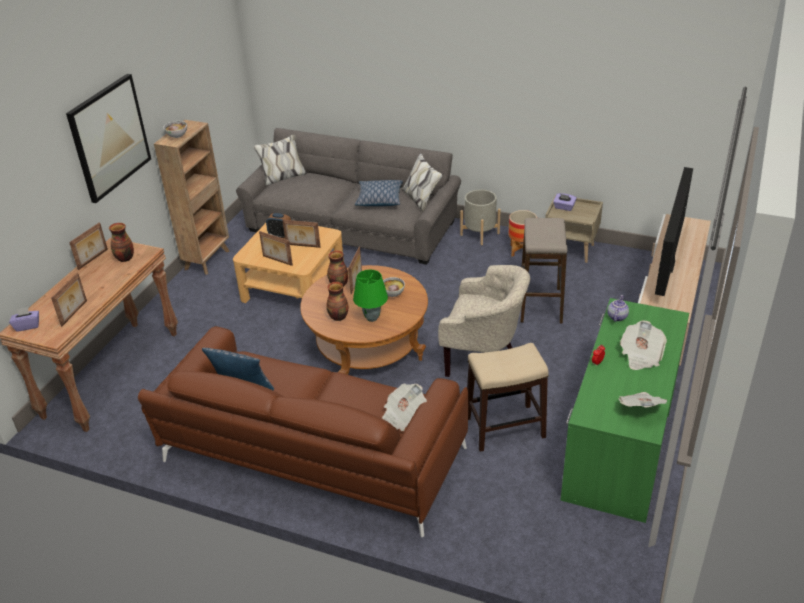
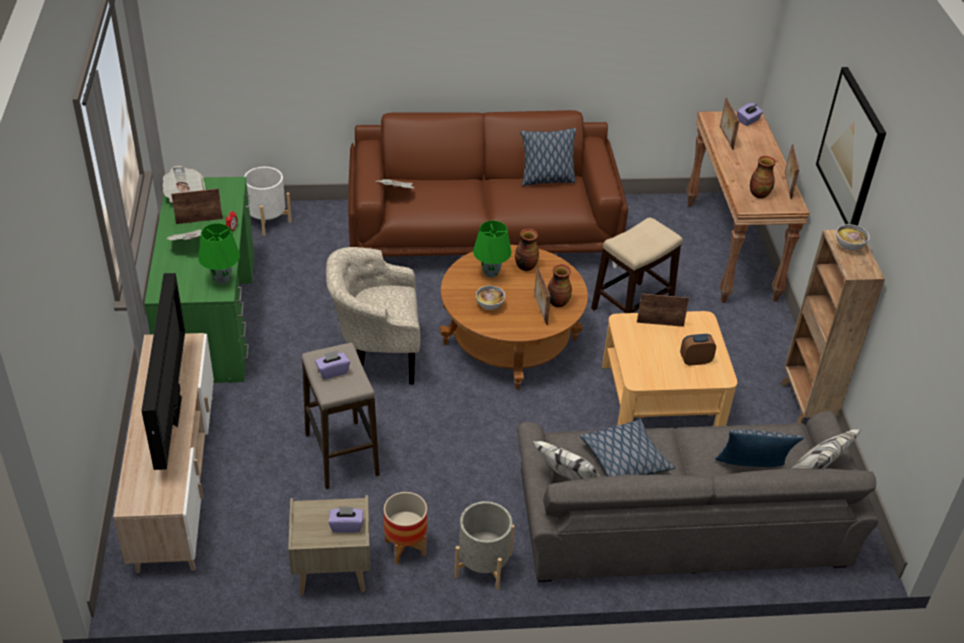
camera: 150 degrees right, 5 degrees up
picture frame [282,220,320,248] -> picture frame moved to [171,189,223,224]
stool [467,343,549,452] -> stool moved to [591,218,683,313]
teapot [607,295,629,322] -> green table lamp [198,223,240,284]
none -> white planter [244,167,292,236]
none -> purple tissue box [315,350,350,379]
none -> pillow [715,430,804,467]

